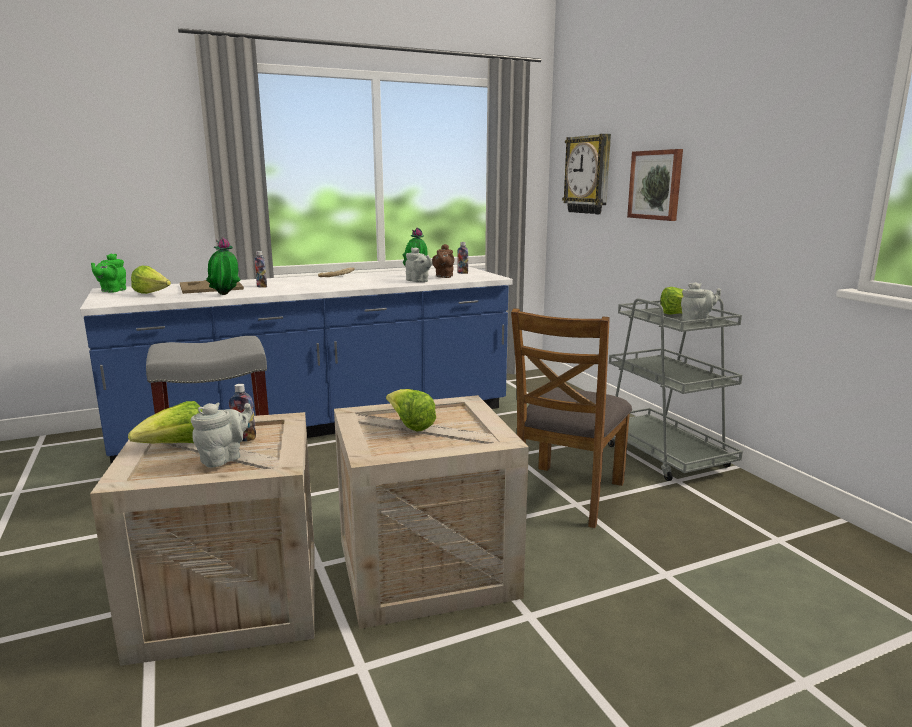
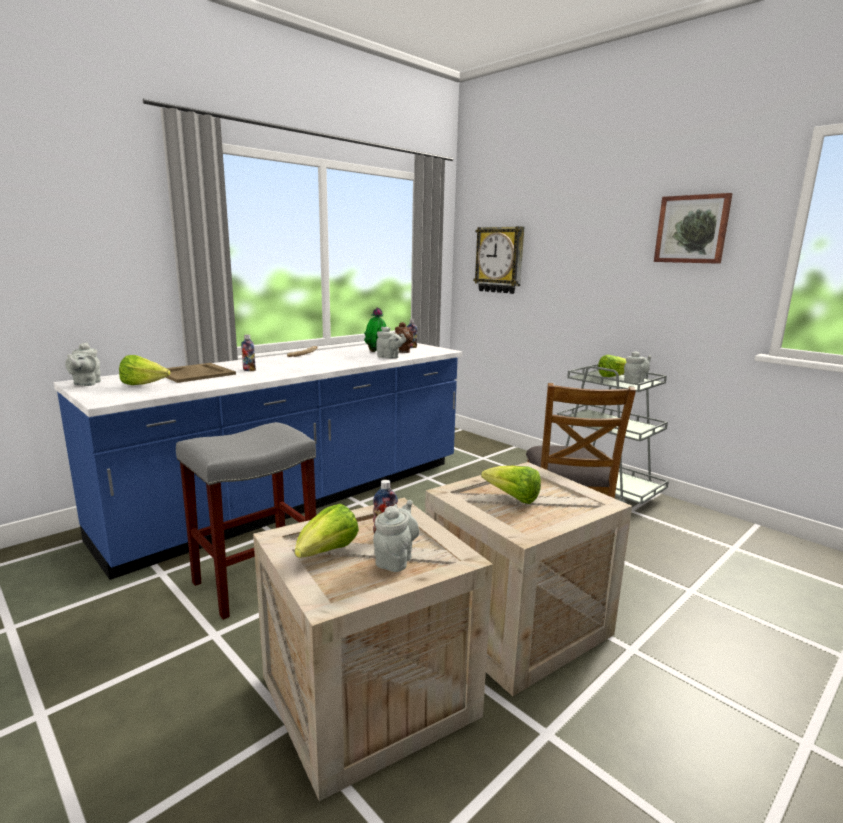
camera: 20 degrees left, 0 degrees up
green teapot [91,254,126,293] -> grey teapot [65,342,101,386]
potted plant [206,238,240,295] -> none
picture [627,149,683,221] -> picture moved to [654,193,733,264]

